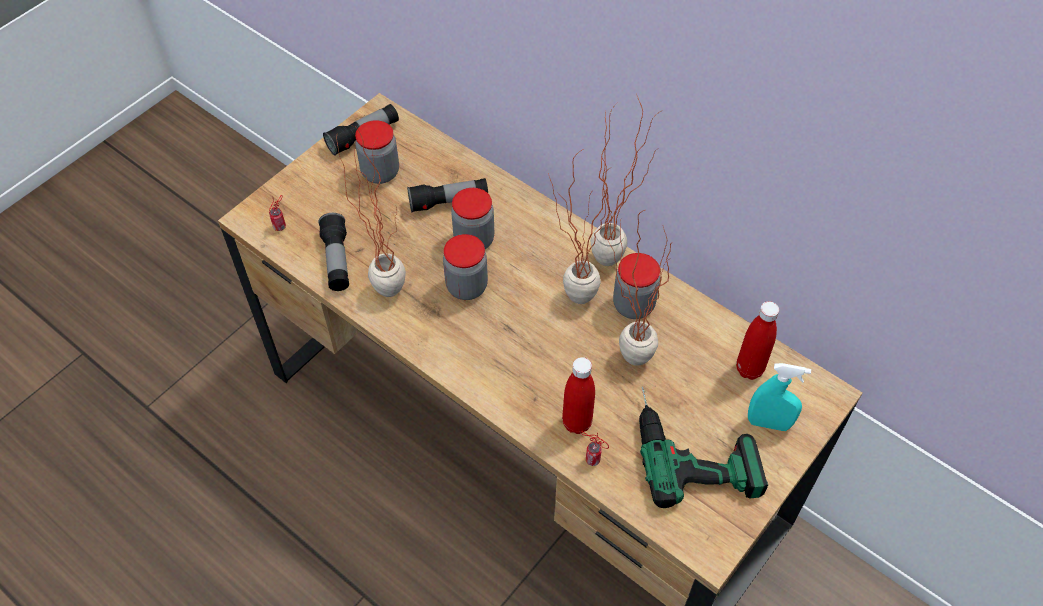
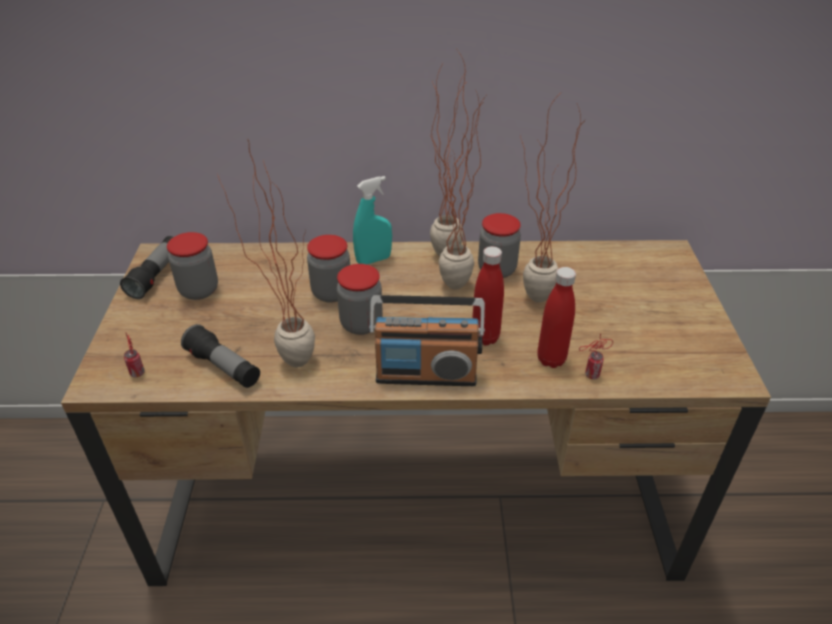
camera: 40 degrees left, 15 degrees down
flashlight [407,178,488,213] -> none
power drill [639,387,768,508] -> none
red bottle [736,301,779,380] -> red bottle moved to [472,246,504,345]
turquoise spray bottle [748,363,811,431] -> turquoise spray bottle moved to [353,176,392,264]
none -> radio [369,295,485,386]

